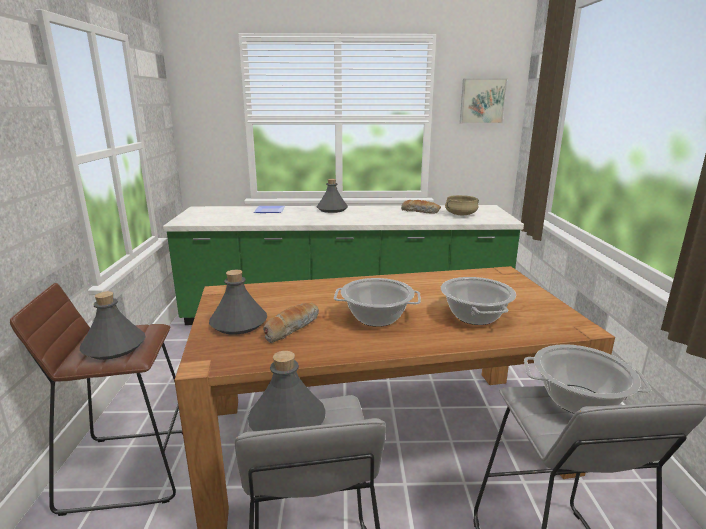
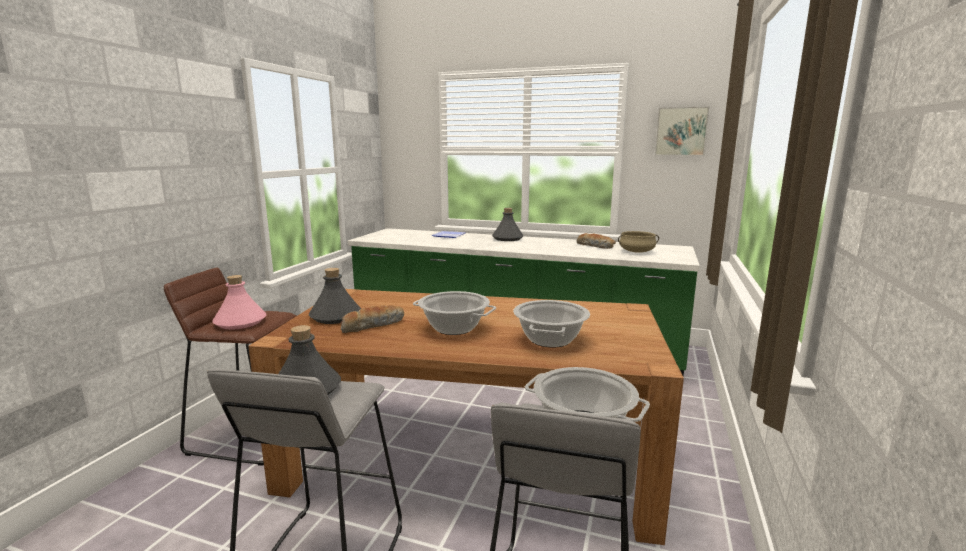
camera: 20 degrees right, 5 degrees down
grey bottle [80,291,146,360] -> pink bottle [213,275,266,330]

